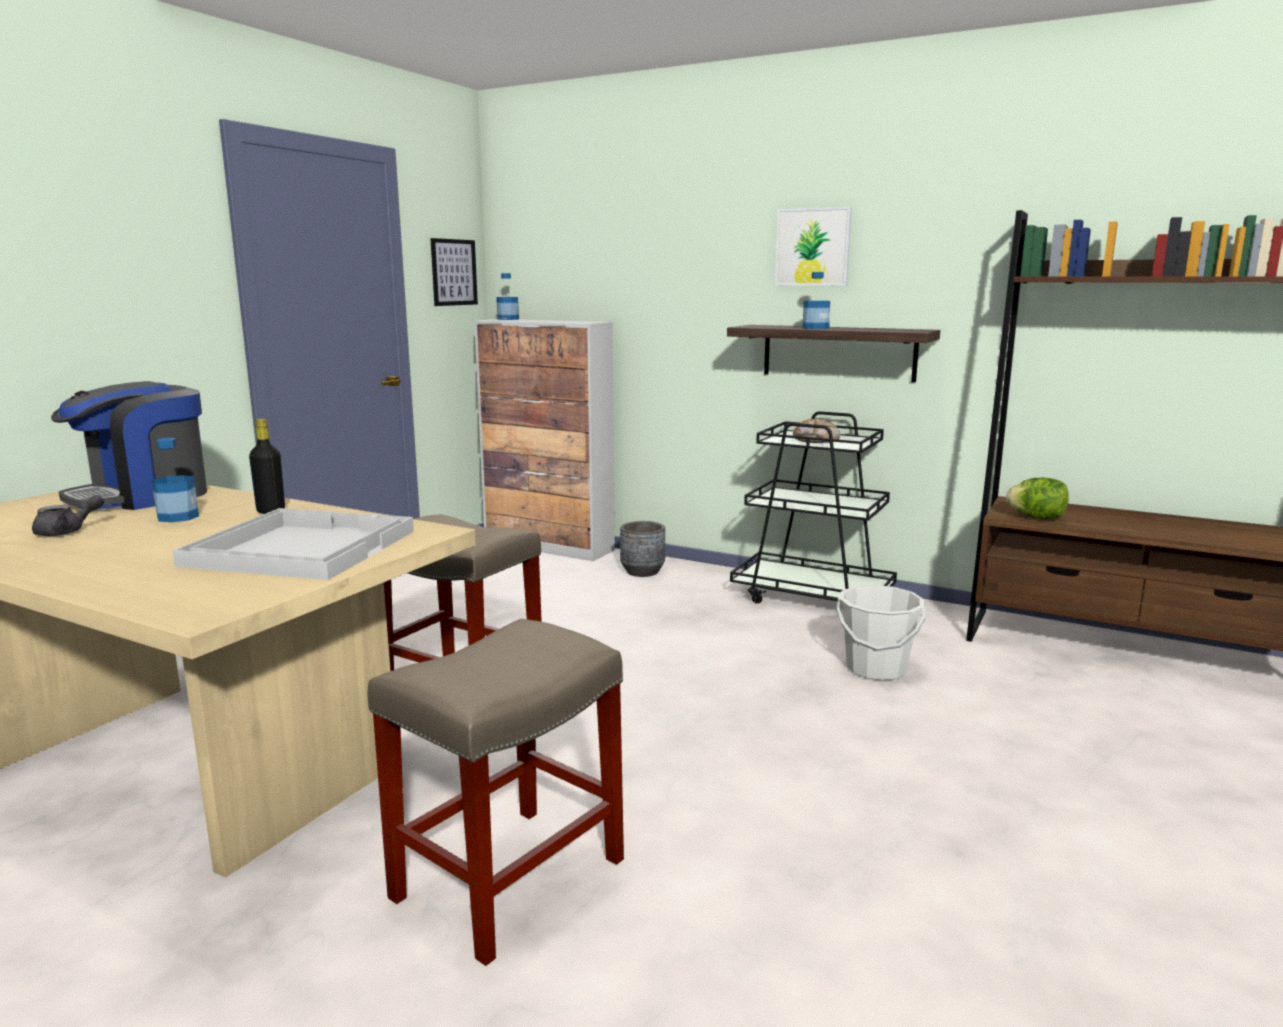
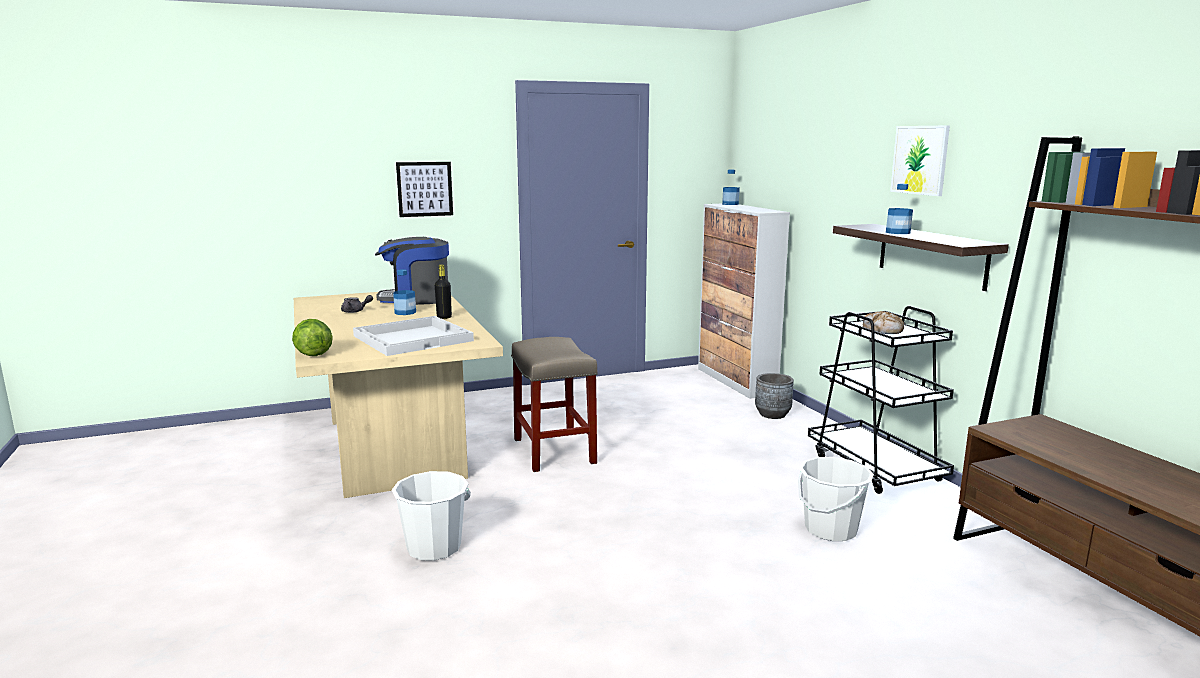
camera: 40 degrees right, 0 degrees up
beige stool [368,619,624,966] -> white bucket [392,471,471,561]
picture [430,238,478,306] -> picture moved to [396,162,453,217]
lettuce [1006,478,1069,519] -> lettuce moved to [292,319,333,356]

